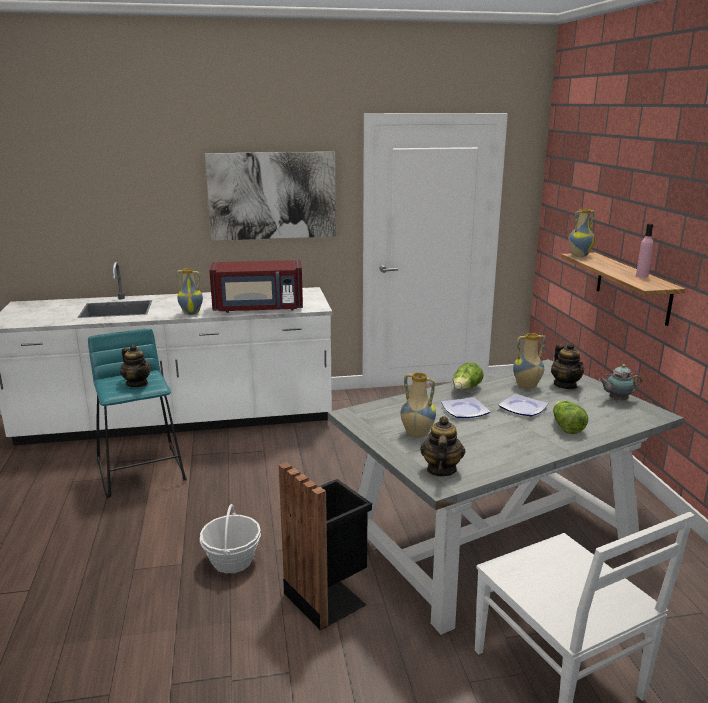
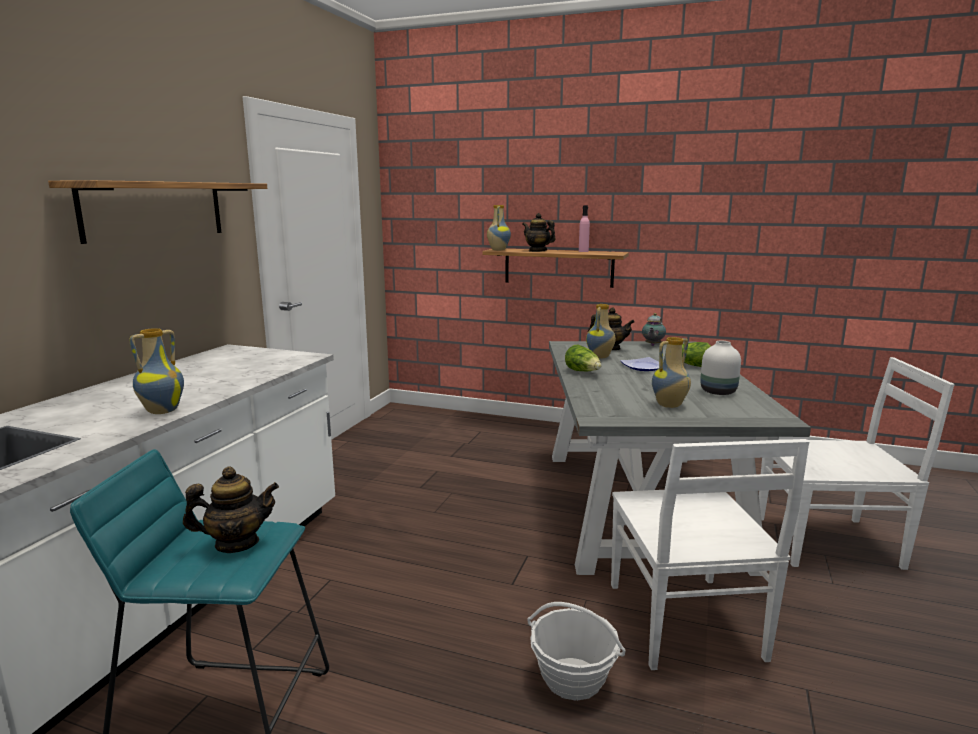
camera: 60 degrees left, 5 degrees down
picture [205,152,336,241] -> shelf [48,180,267,244]
red microwave [209,260,303,313] -> none
black trash can [279,462,372,630] -> white chair [611,439,810,670]
teapot [420,416,465,477] -> teapot moved to [522,213,556,252]
plate [441,397,490,418] -> none
none -> white vase [700,341,741,395]

